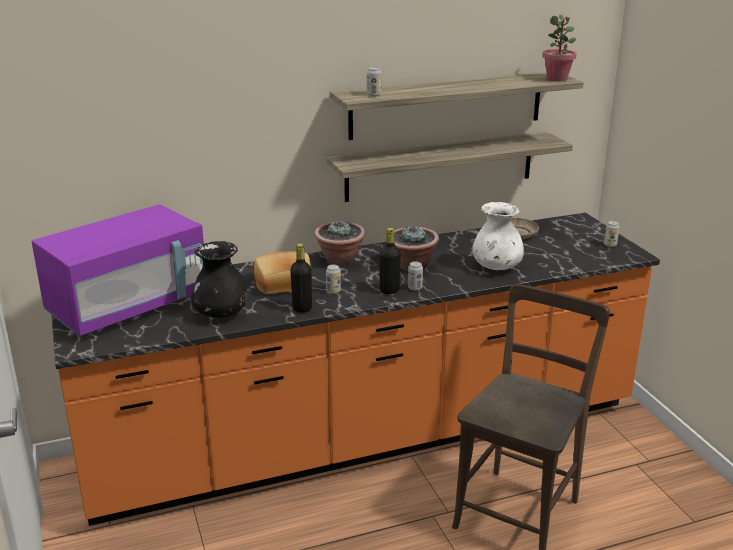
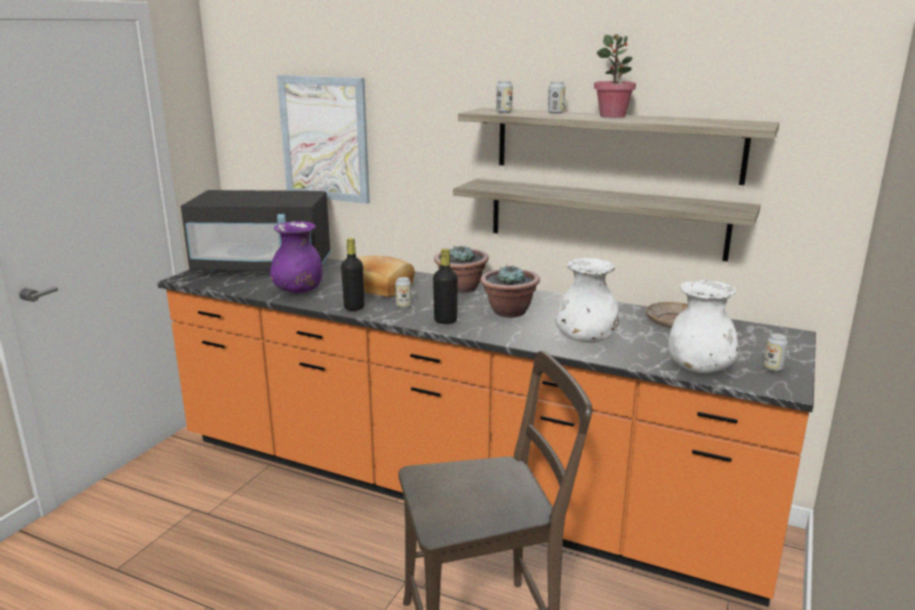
camera: 45 degrees right, 5 degrees down
purple microwave [32,205,204,336] -> black microwave [181,190,331,272]
black vase [191,241,247,318] -> purple vase [270,221,323,293]
can [408,262,423,291] -> can moved to [548,82,565,114]
potted plant [542,14,577,81] -> potted plant moved to [594,34,636,118]
none -> picture [277,75,370,204]
none -> white vase [668,280,739,373]

